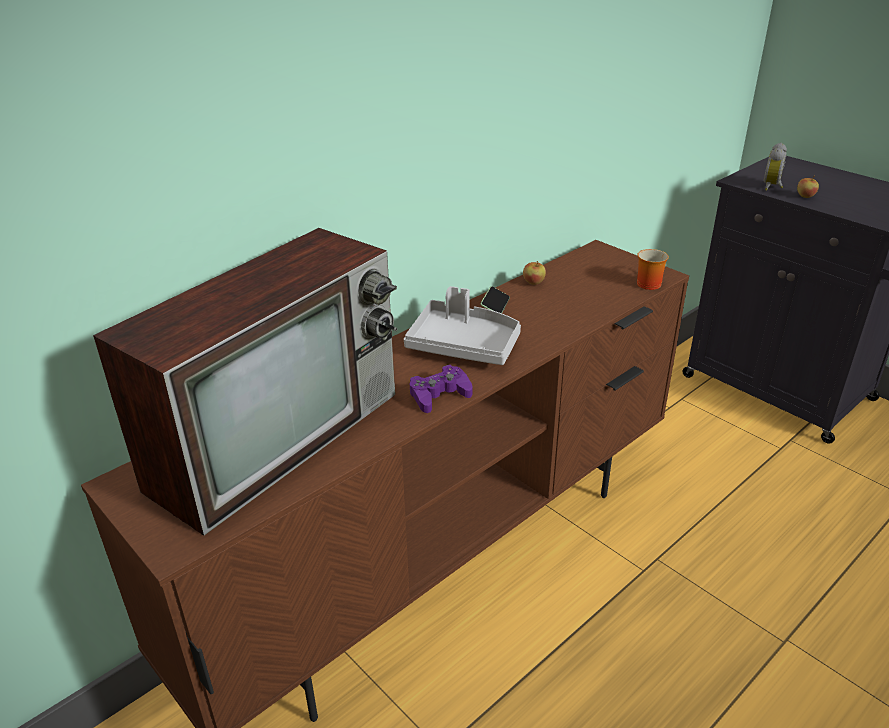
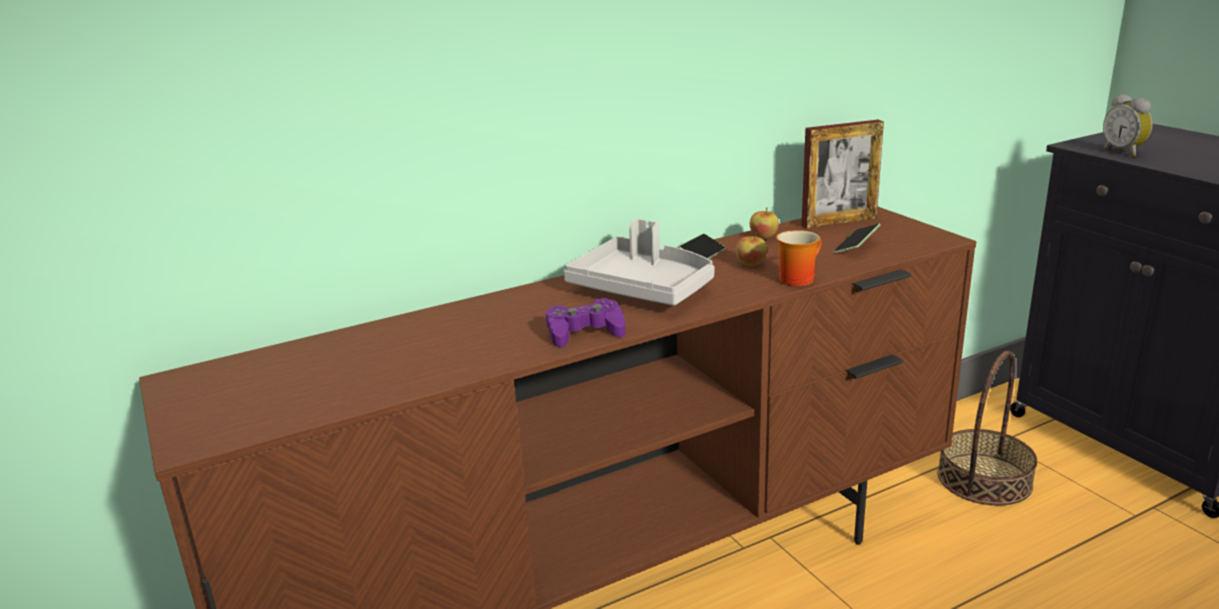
camera: 15 degrees right, 10 degrees down
television [93,228,398,536] -> none
mug [637,249,669,290] -> mug moved to [776,230,821,286]
alarm clock [764,143,787,191] -> alarm clock turned 60 degrees counterclockwise [1103,94,1153,156]
apple [797,175,819,198] -> apple moved to [736,233,767,266]
none -> picture frame [802,120,884,229]
none -> phone [833,223,880,253]
none -> basket [937,351,1038,506]

